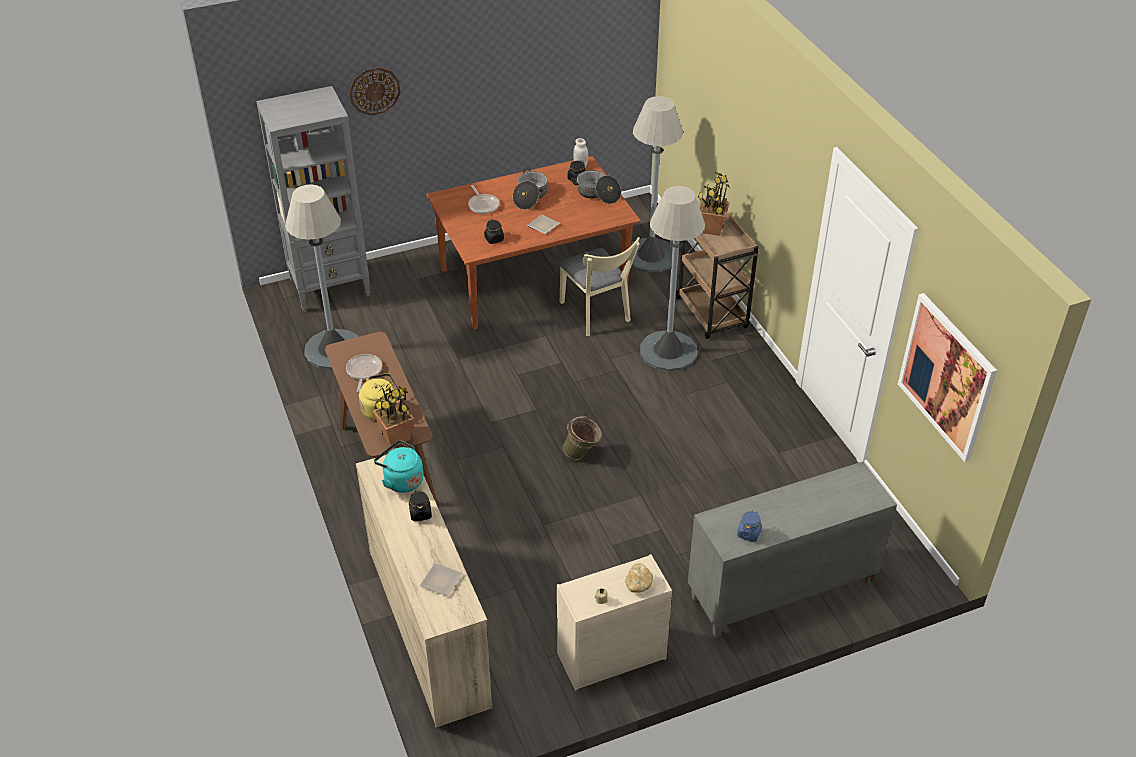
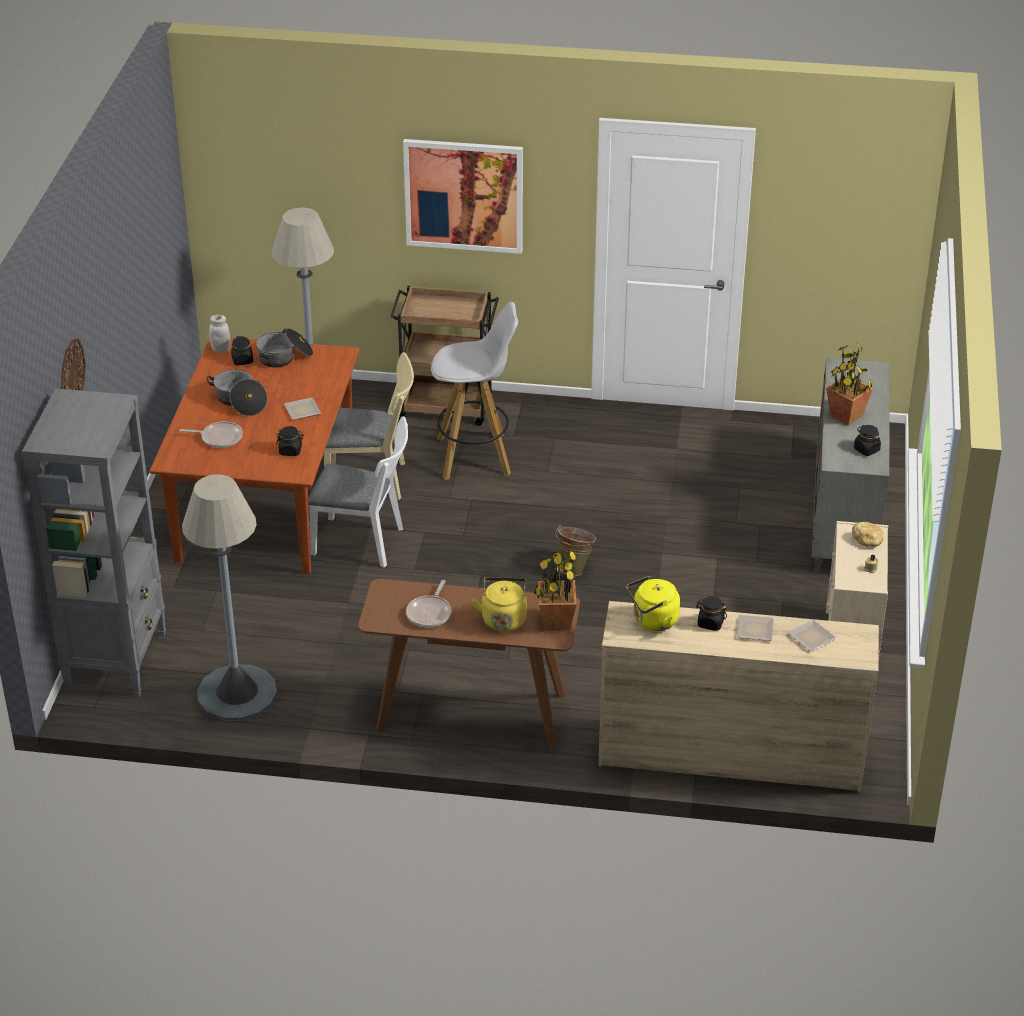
camera: 60 degrees left, 5 degrees down
frying pan [346,354,382,392] -> frying pan turned 105 degrees counterclockwise [406,580,452,628]
turquoise kettle [374,440,424,493] -> yellow kettle [626,576,680,631]
grey floor lamp [640,186,705,371] -> white stool [431,302,518,480]
potted plant [698,172,730,236] -> potted plant moved to [826,343,873,425]
blue jar [737,510,762,542] -> black jar [854,425,881,456]
picture [898,293,997,462] -> picture moved to [403,139,523,254]
none -> white chair [308,416,408,567]
none -> plate [737,615,774,641]

